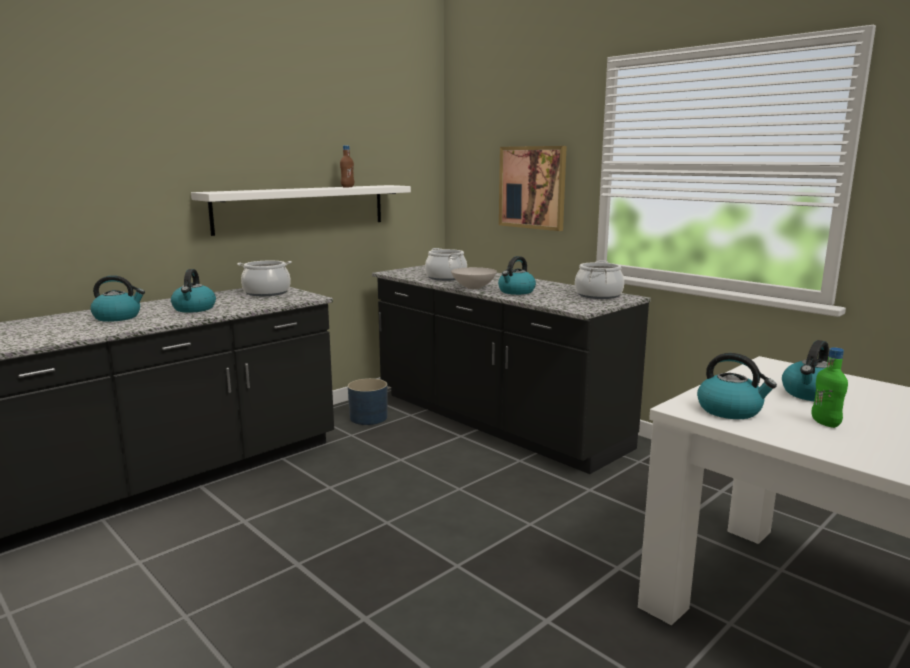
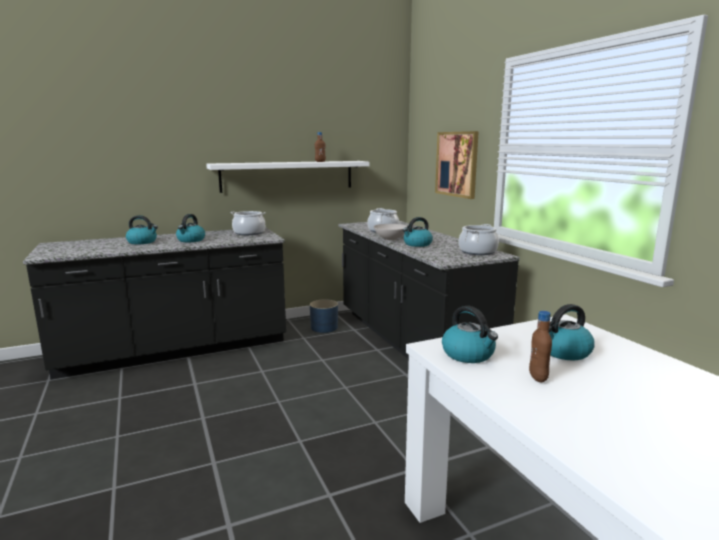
camera: 20 degrees right, 0 degrees up
green bottle [811,347,848,428] -> brown bottle [529,311,552,383]

